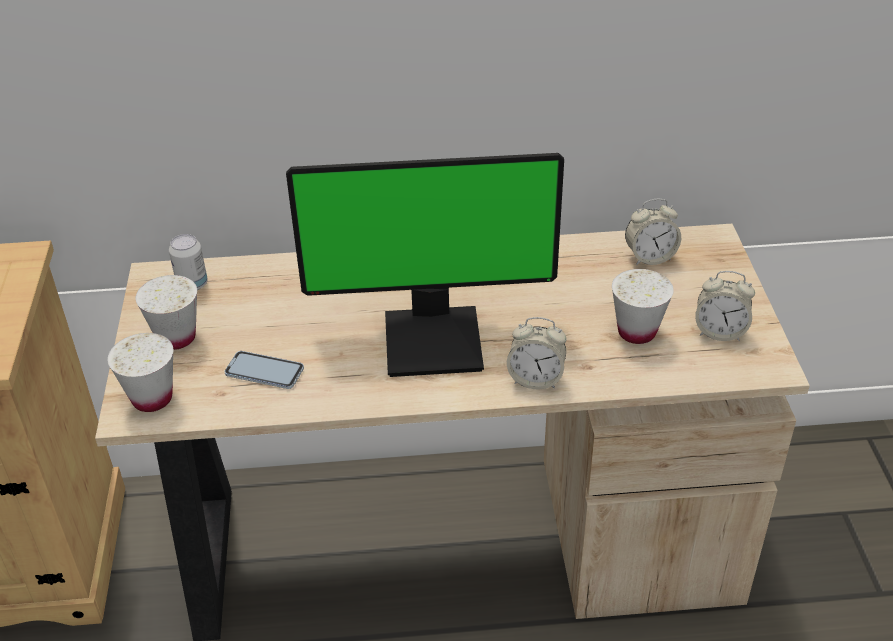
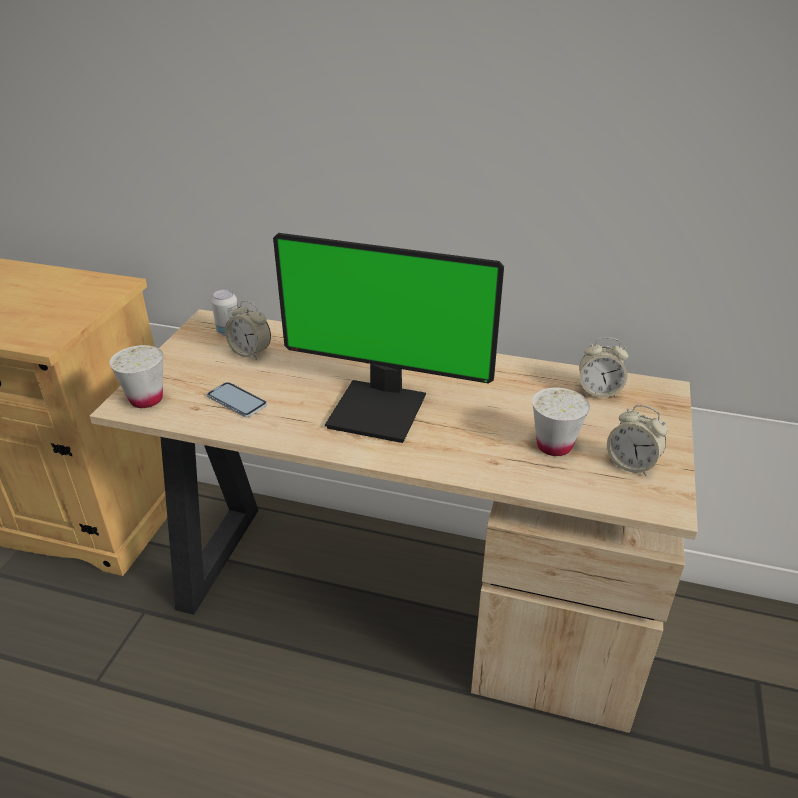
camera: 20 degrees right, 5 degrees down
white cup [136,275,197,350] -> none
alarm clock [507,317,566,389] -> alarm clock moved to [225,301,271,360]

